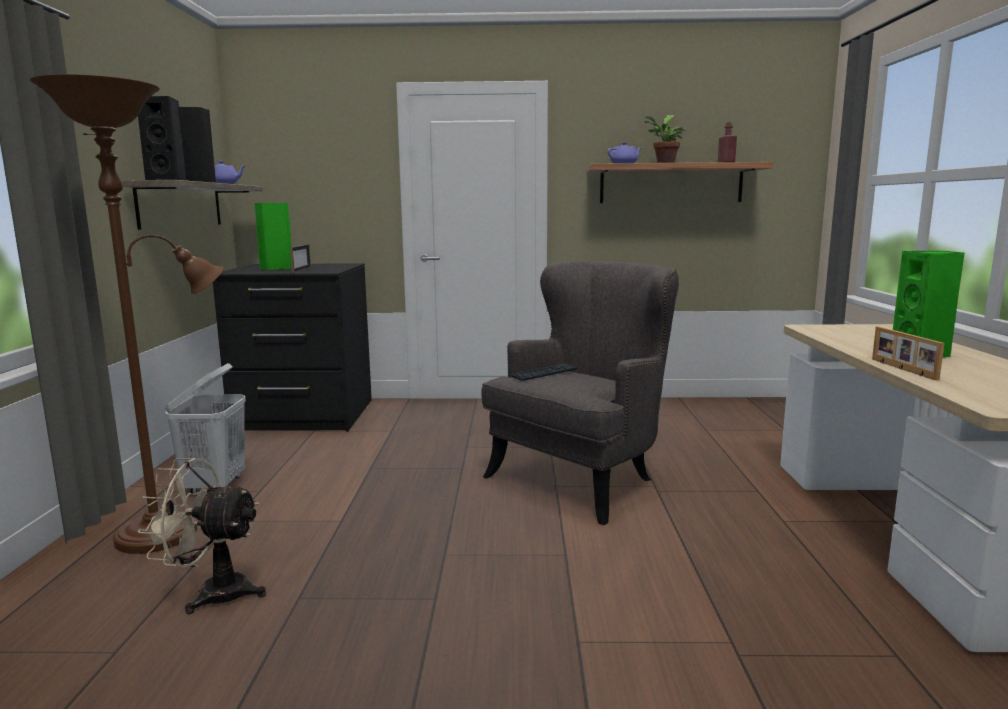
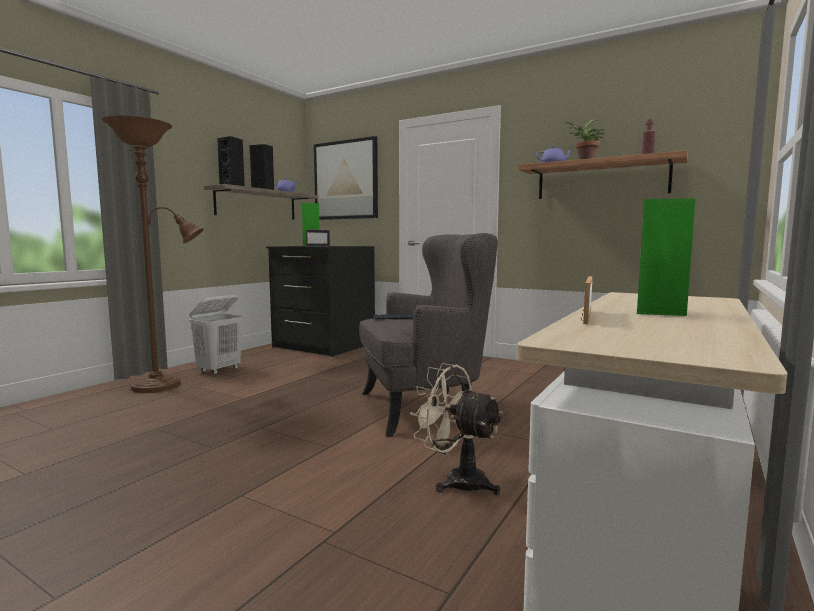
camera: 30 degrees right, 5 degrees down
beige fan [137,458,266,614] -> beige fan moved to [410,363,503,495]
none -> picture [314,136,378,220]

